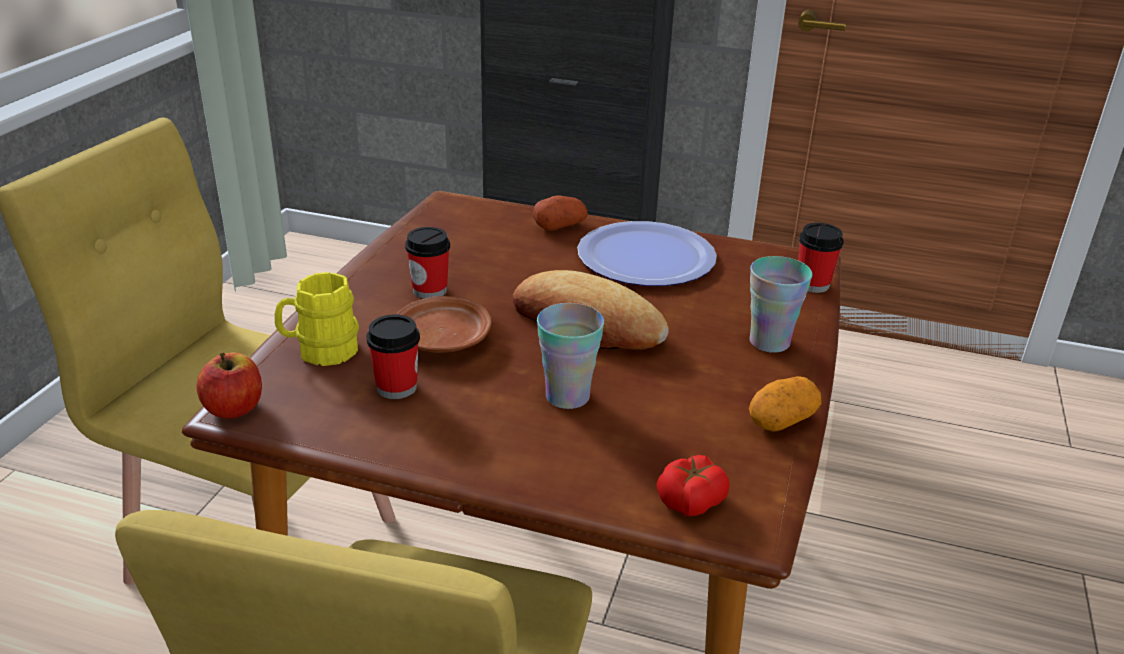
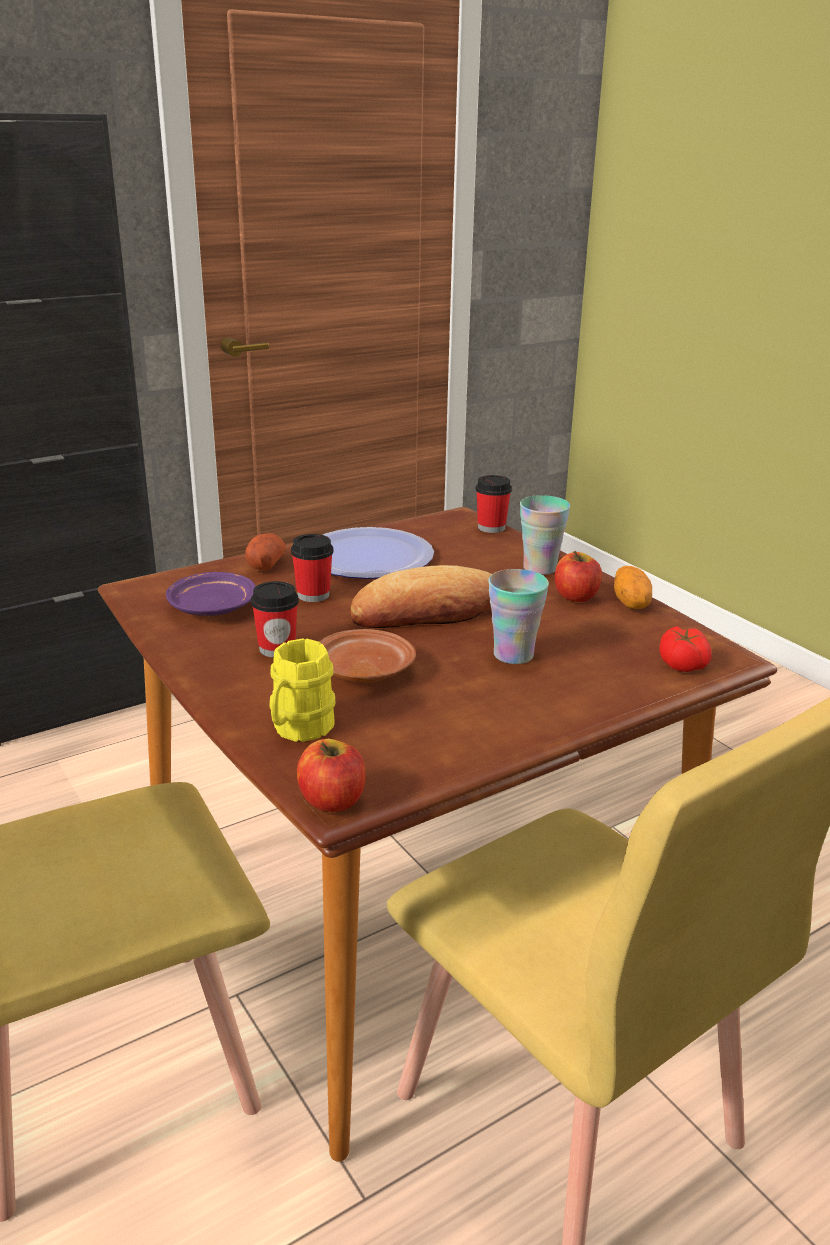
camera: 50 degrees left, 5 degrees down
cup [366,315,420,399] -> cup moved to [291,534,333,602]
none -> purple plate [166,572,256,616]
none -> apple [555,551,602,602]

